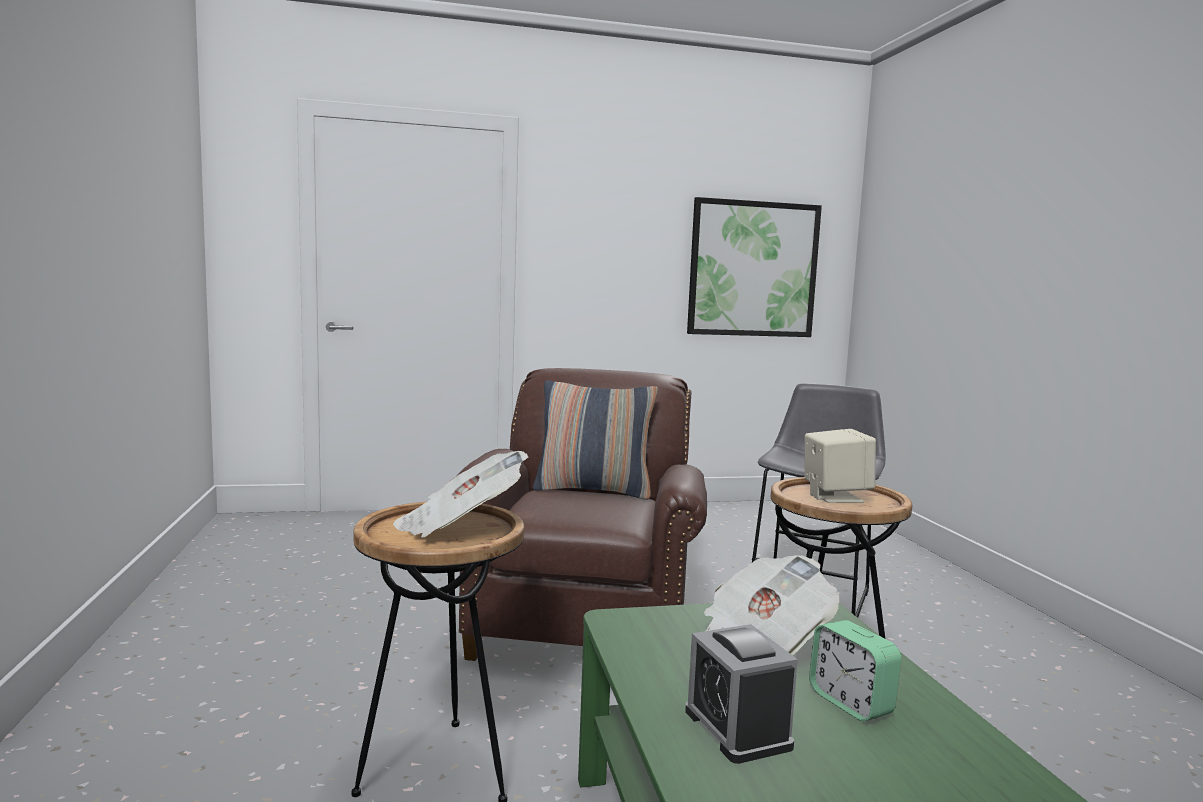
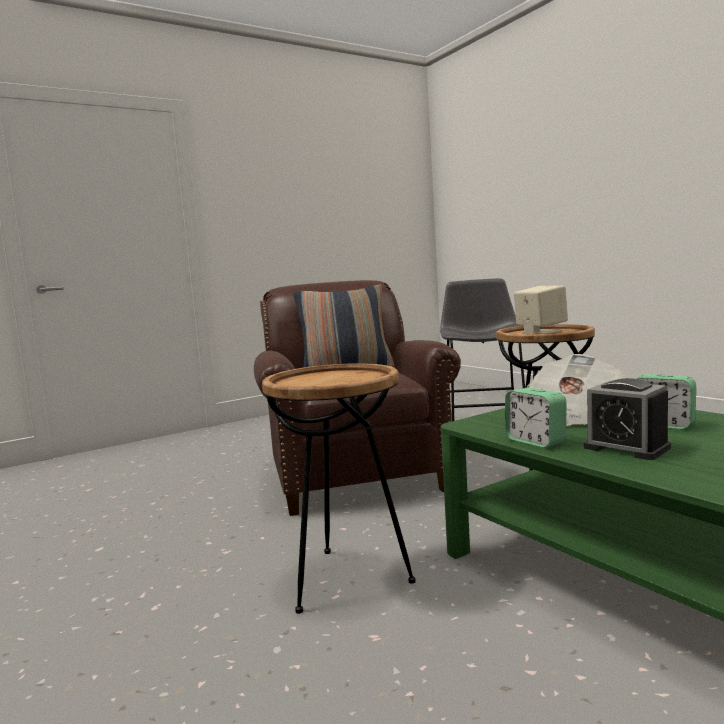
camera: 20 degrees left, 0 degrees up
newspaper [393,451,528,537] -> none
picture [687,197,822,337] -> none
none -> alarm clock [505,388,566,448]

